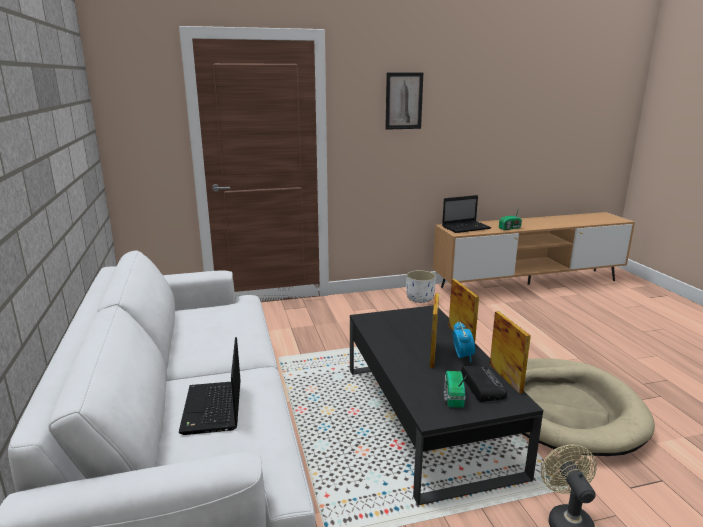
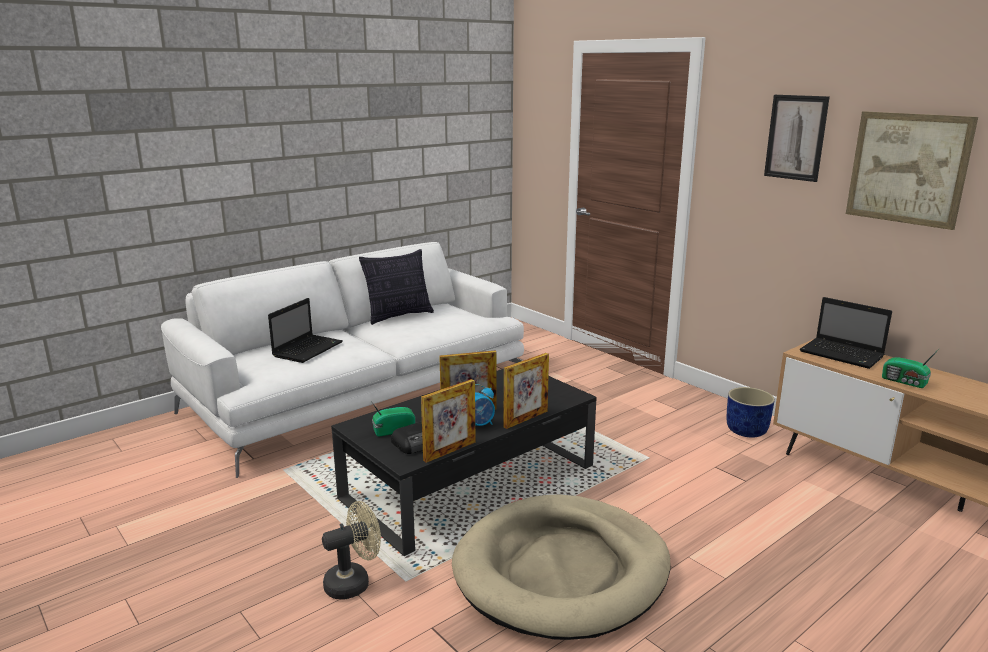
camera: 65 degrees right, 0 degrees up
laptop [179,337,241,435] -> laptop turned 150 degrees clockwise [268,298,343,363]
white planter [406,270,436,303] -> blue planter [727,387,775,437]
none -> pillow [359,249,434,325]
none -> picture [846,111,978,230]

